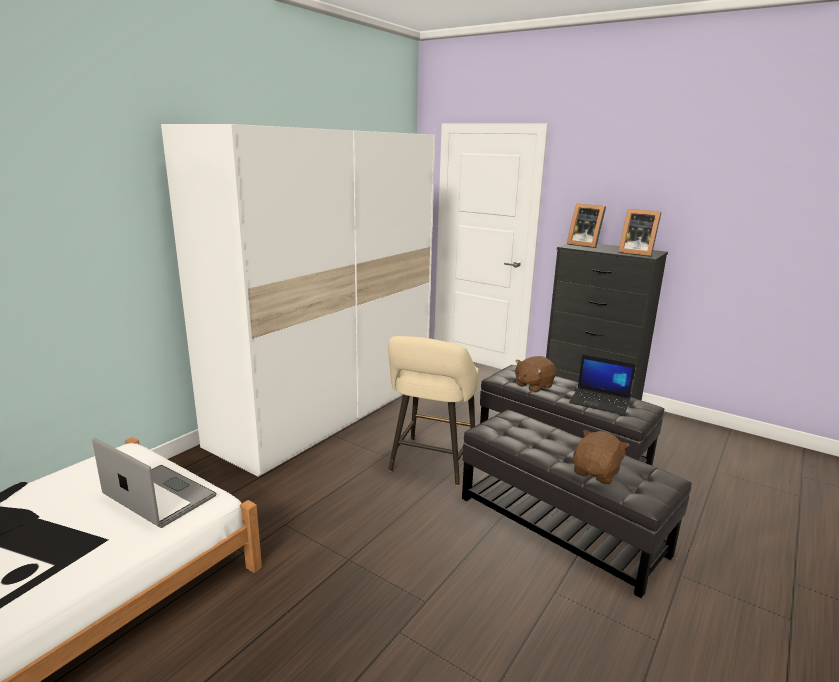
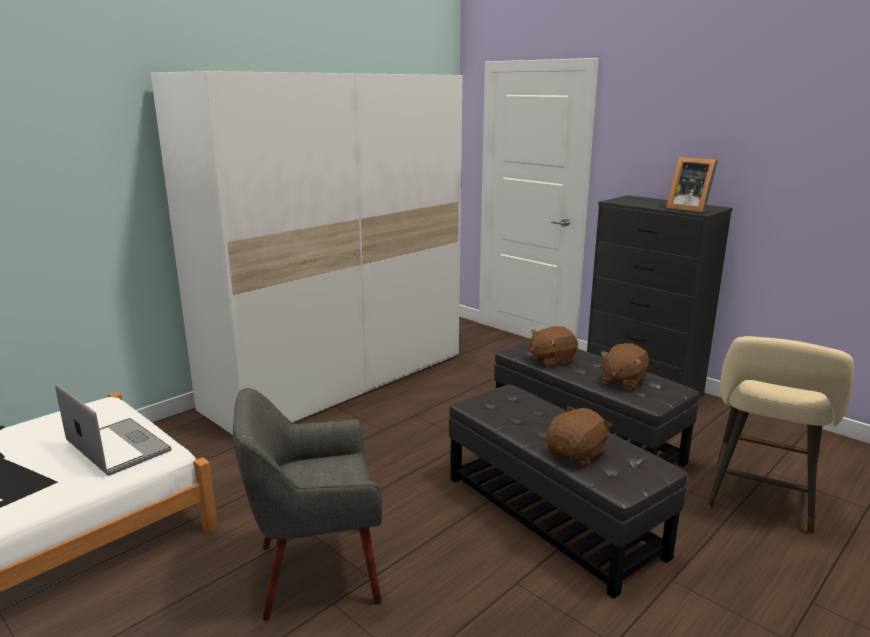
camera: 10 degrees right, 0 degrees up
beige stool [388,336,479,486] -> beige stool moved to [707,336,854,534]
picture frame [567,204,606,248] -> none
laptop [569,355,636,415] -> brown plush toy [600,343,649,390]
none -> grey armchair [233,388,382,621]

